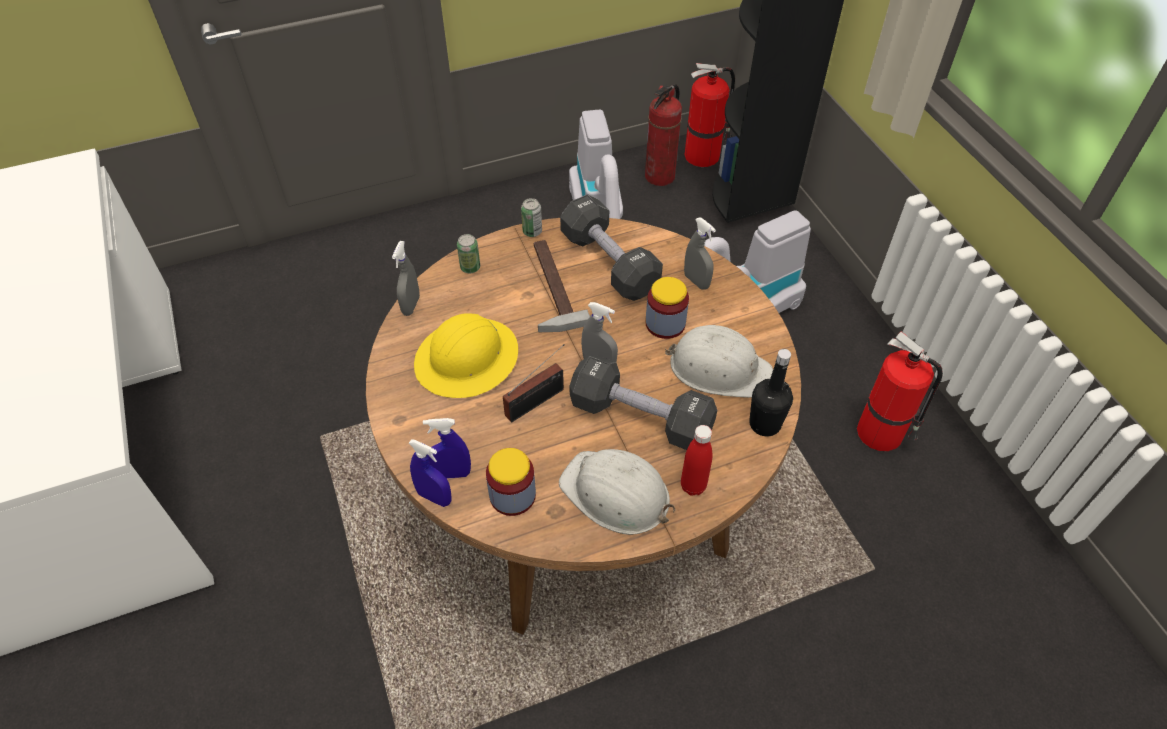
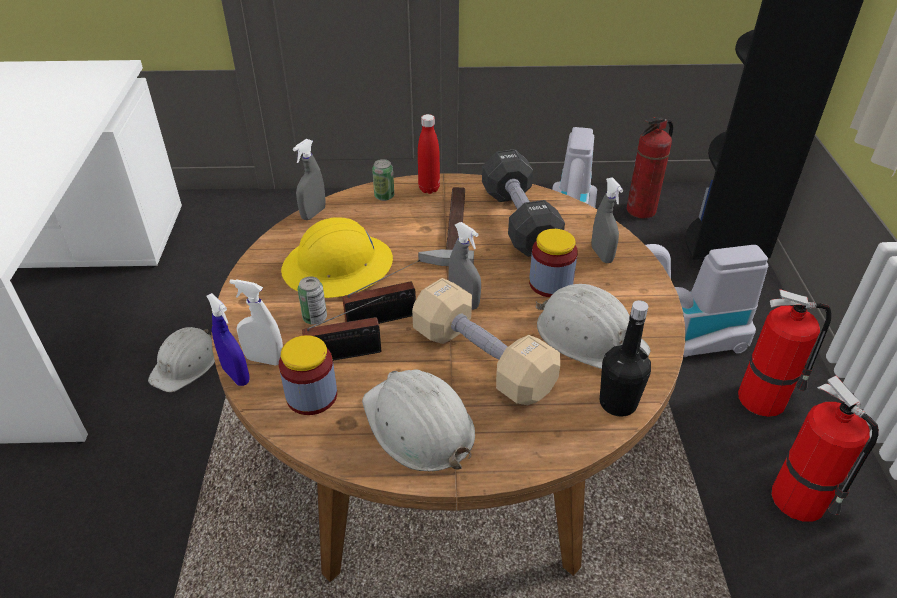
camera: 20 degrees right, 10 degrees down
blue spray bottle [423,418,471,479] -> white spray bottle [230,279,283,366]
can [521,198,542,237] -> can moved to [298,277,327,325]
black dumbbell [570,355,717,450] -> beige dumbbell [412,278,560,405]
red bottle [681,425,712,496] -> red bottle moved to [418,114,440,194]
fire extinguisher [685,63,735,167] -> fire extinguisher moved to [738,289,832,417]
none -> white hard hat [148,327,215,392]
none -> radio [302,296,385,361]

